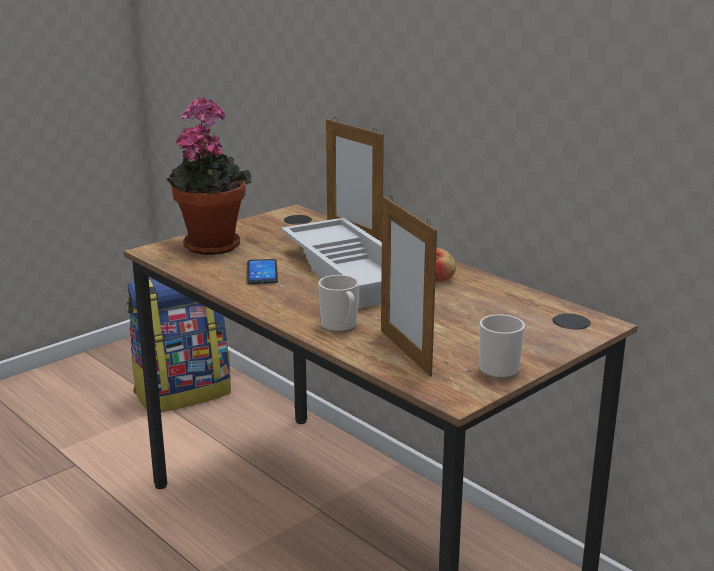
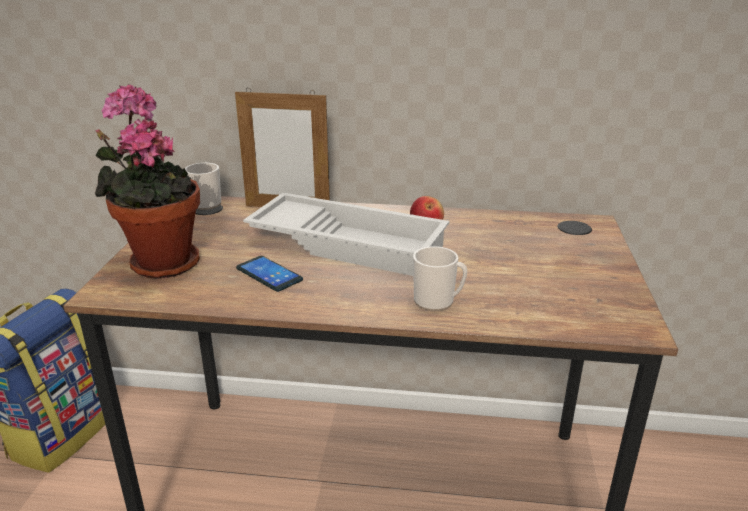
camera: 40 degrees left, 5 degrees up
picture frame [381,196,437,377] -> none
mug [479,314,525,379] -> mug moved to [185,163,221,210]

